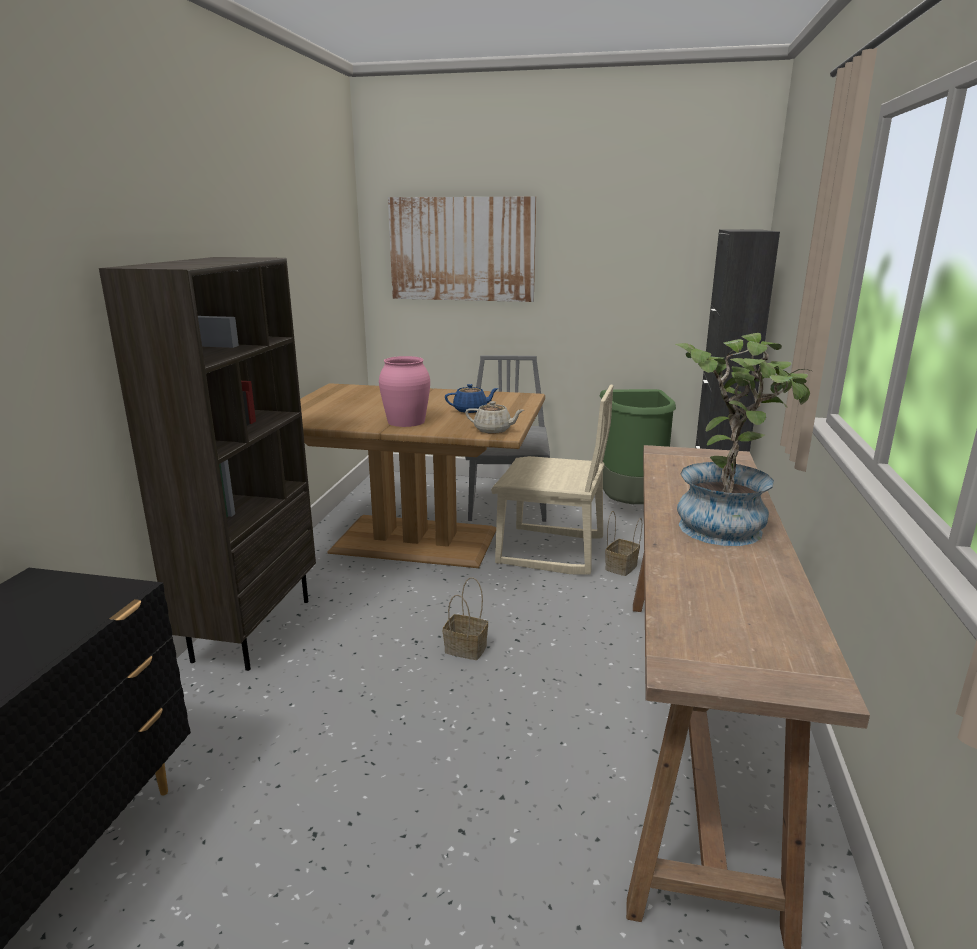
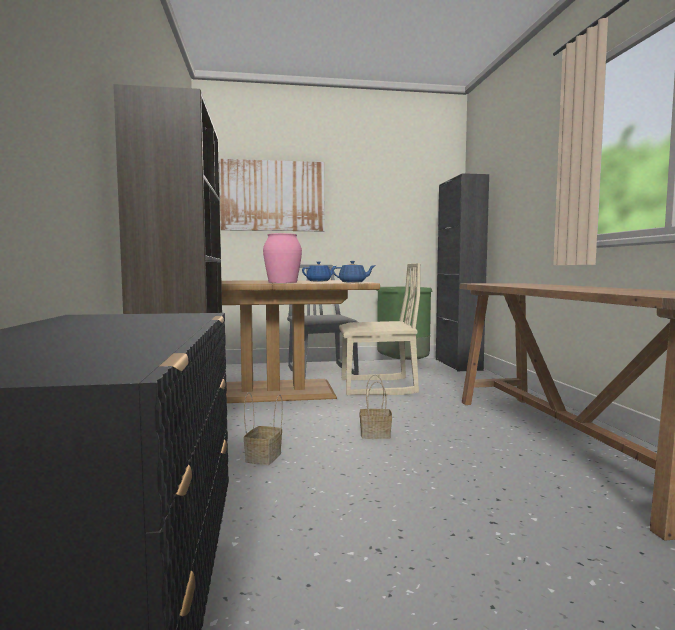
camera: 20 degrees left, 15 degrees down
beige teapot [465,401,524,434] -> blue teapot [332,261,376,283]
basket [605,511,642,576] -> basket moved to [244,392,283,465]
potted plant [675,333,814,546] -> none

